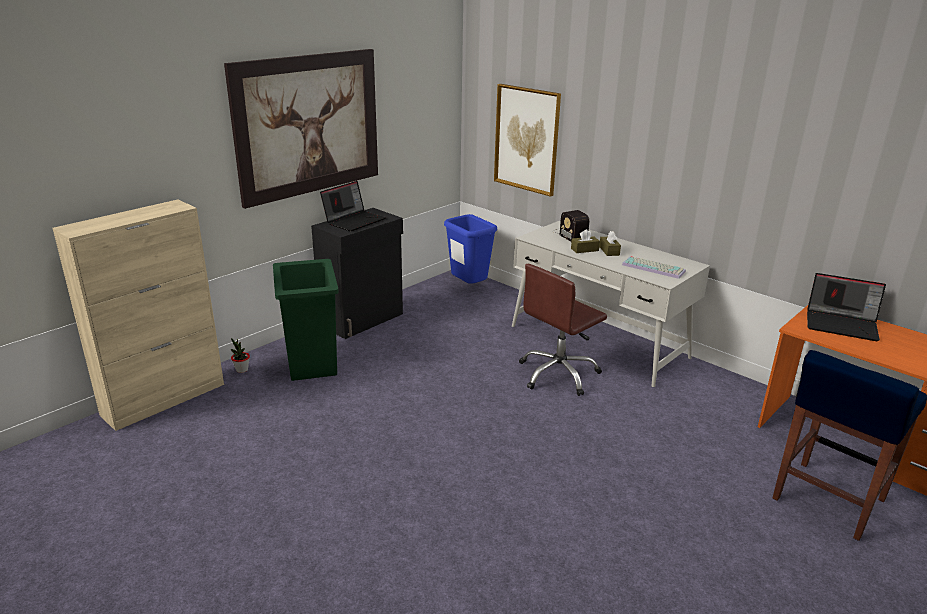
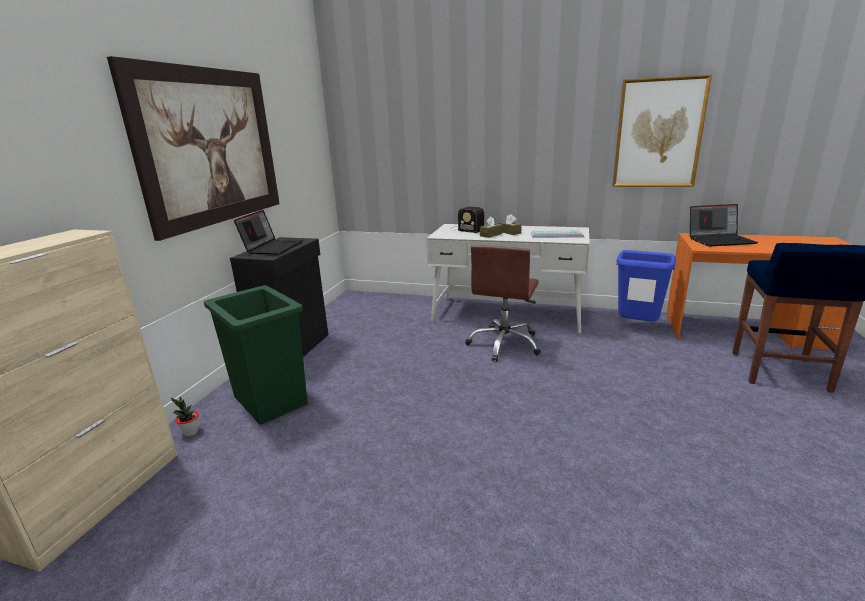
camera: 25 degrees left, 5 degrees down
blue trash can [444,214,497,284] -> blue trash can moved to [616,250,676,322]
picture [494,84,561,197] -> picture moved to [613,74,712,187]

